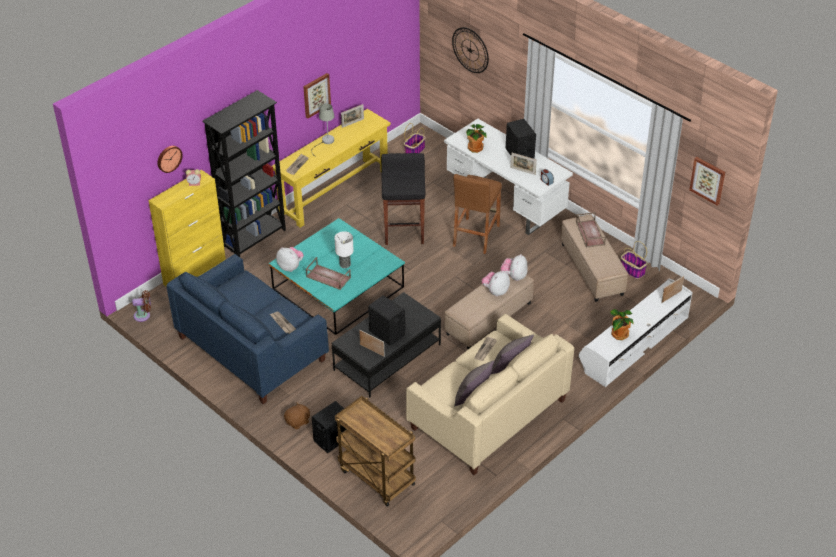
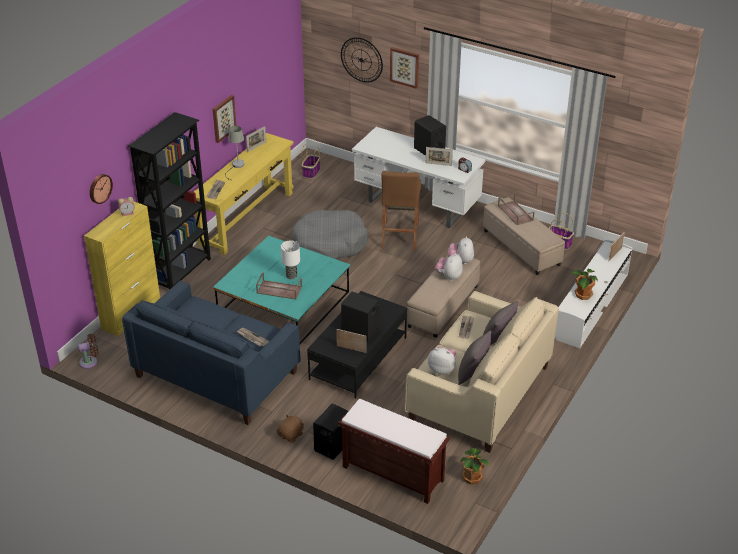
camera: 15 degrees left, 5 degrees down
plush toy [276,247,304,272] -> plush toy moved to [428,347,457,375]
brown cart [335,396,416,507] -> brown bench [338,399,450,504]
black stool [381,153,425,245] -> grey dog bed [291,210,368,259]
potted plant [466,124,487,153] -> potted plant moved to [460,448,489,484]
picture [689,157,725,206] -> picture moved to [390,47,419,89]

